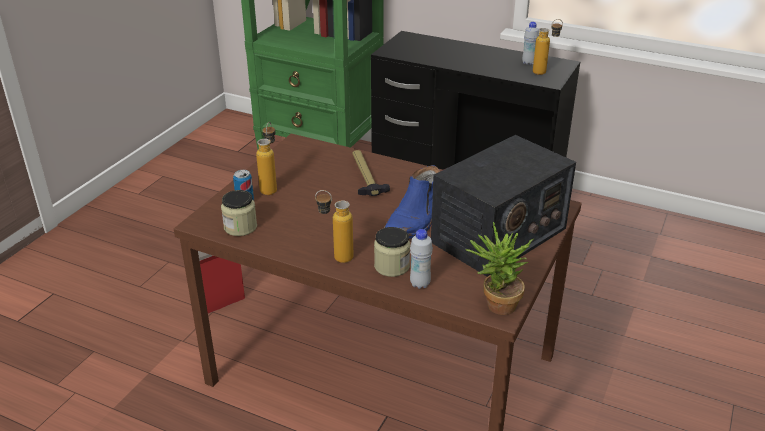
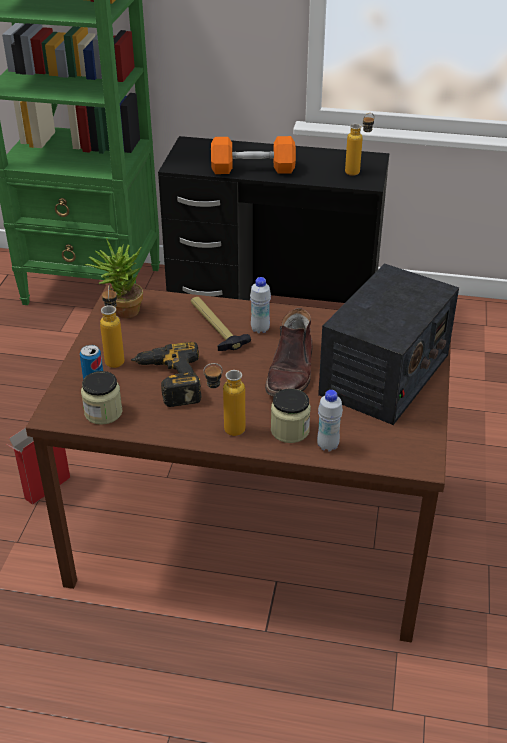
camera: 15 degrees left, 5 degrees up
blue boot [384,165,440,239] -> brown boot [265,308,312,396]
potted plant [465,222,533,315] -> potted plant moved to [85,238,143,318]
white bottle [522,22,539,65] -> white bottle moved to [250,277,271,333]
none -> power drill [131,342,202,407]
none -> orange dumbbell [211,136,296,174]

